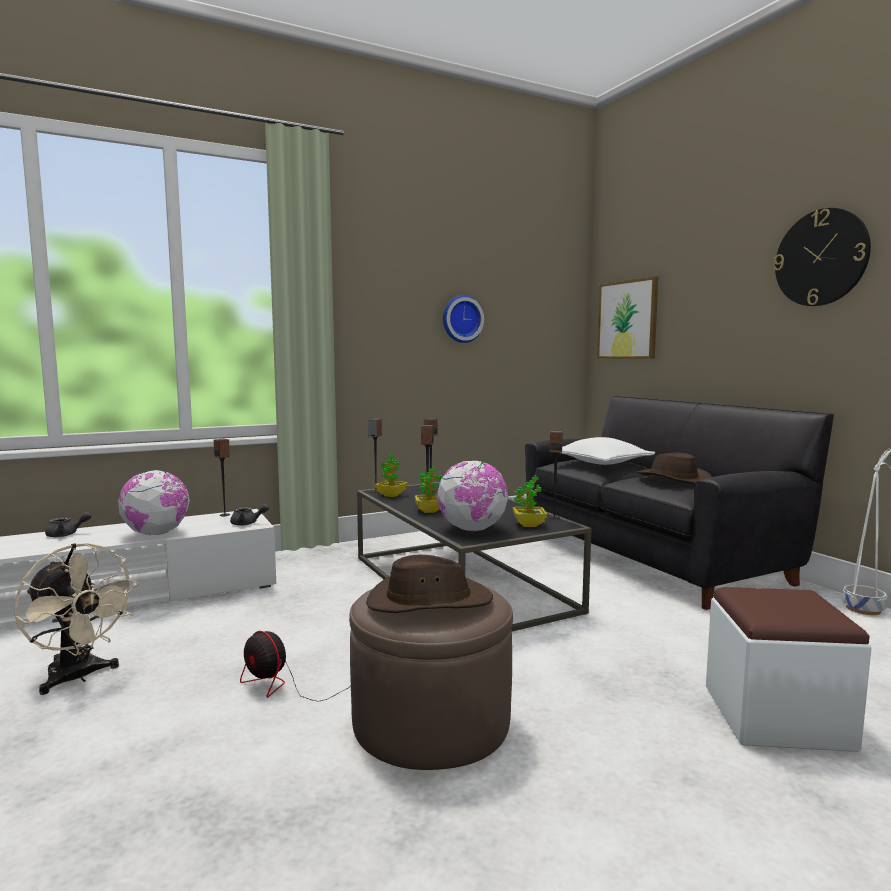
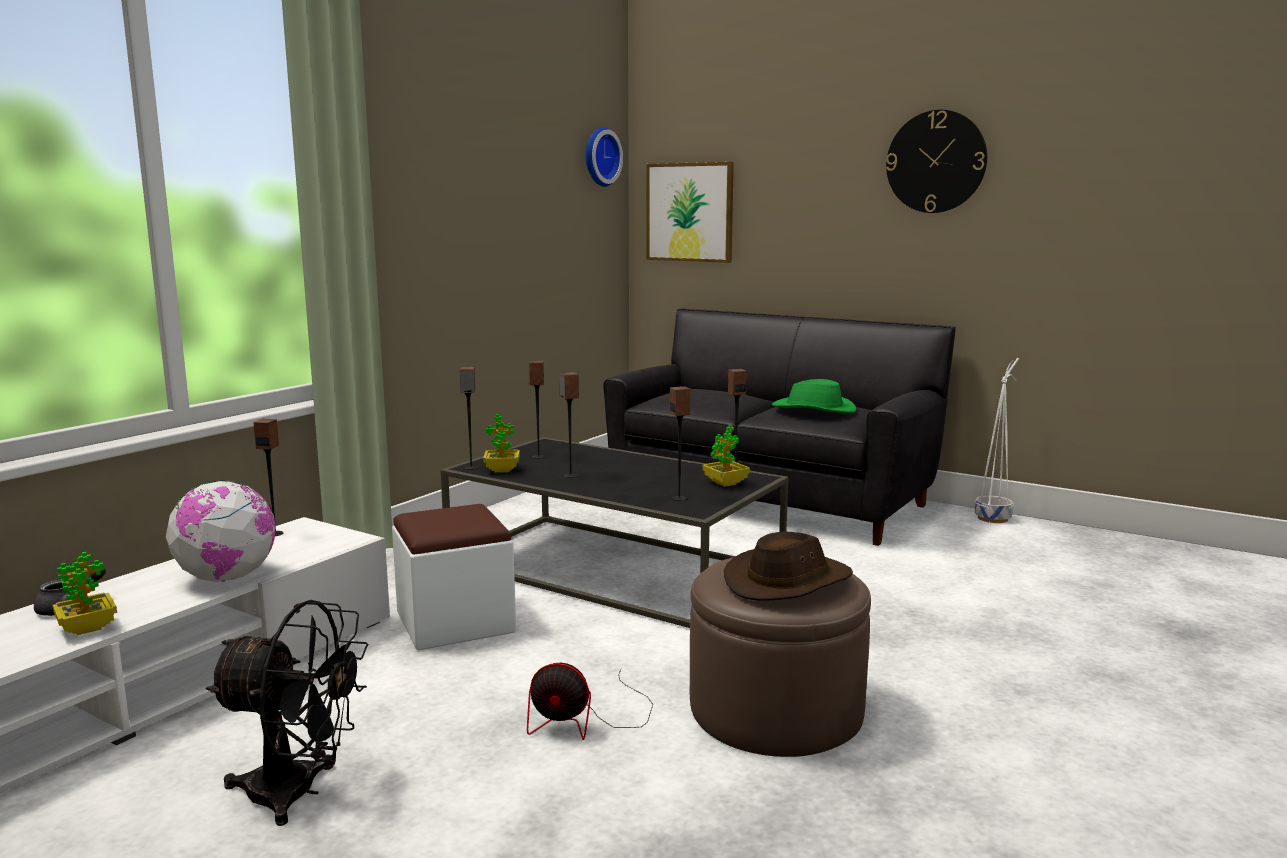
camera: 30 degrees left, 5 degrees up
beige fan [14,543,139,695] -> black fan [206,600,369,826]
grey teapot [230,504,269,526] -> none
potted plant [415,467,441,513] -> potted plant moved to [53,552,117,635]
globe [437,461,508,531] -> speaker [670,386,691,501]
wall clock [443,295,484,343] -> wall clock moved to [586,127,623,187]
white pillow [561,437,655,465] -> none
brown hat [636,453,711,484] -> green hat [772,379,856,413]
white ottoman [706,587,872,752] -> white ottoman moved to [392,504,516,650]

